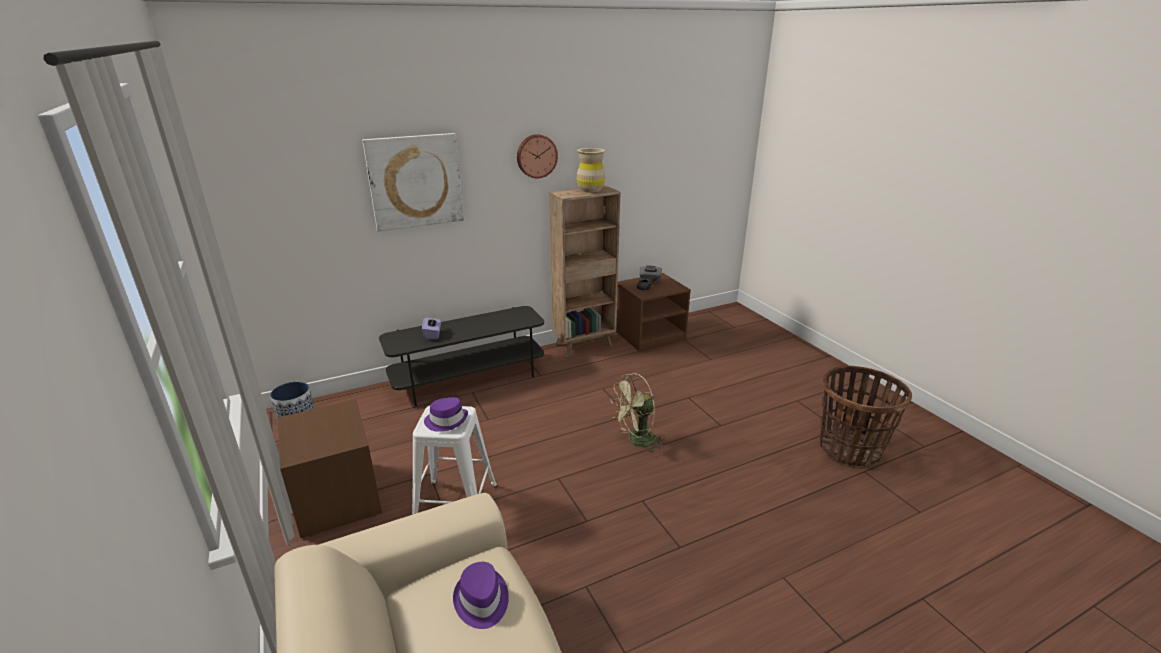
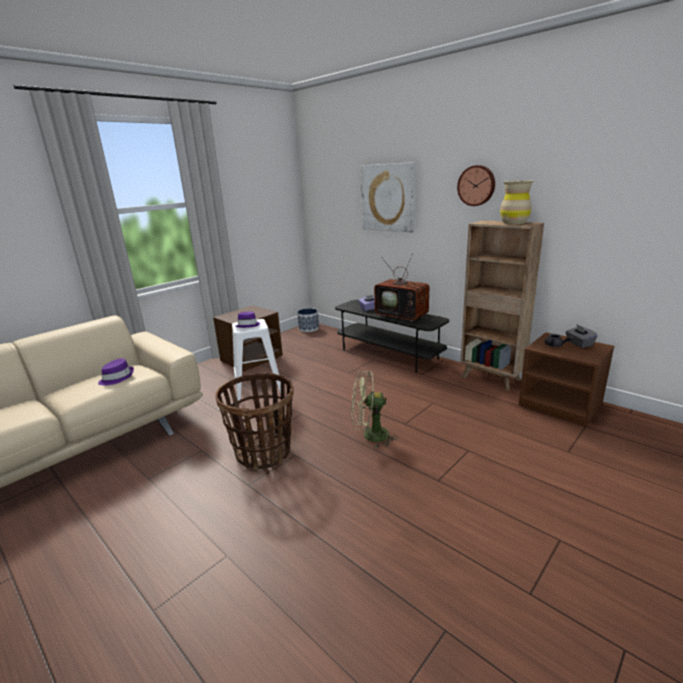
camera: 70 degrees right, 5 degrees down
green fan [611,373,665,452] -> green fan turned 45 degrees counterclockwise [351,371,398,448]
basket [820,366,912,466] -> basket moved to [215,372,294,470]
none -> television [374,253,434,322]

